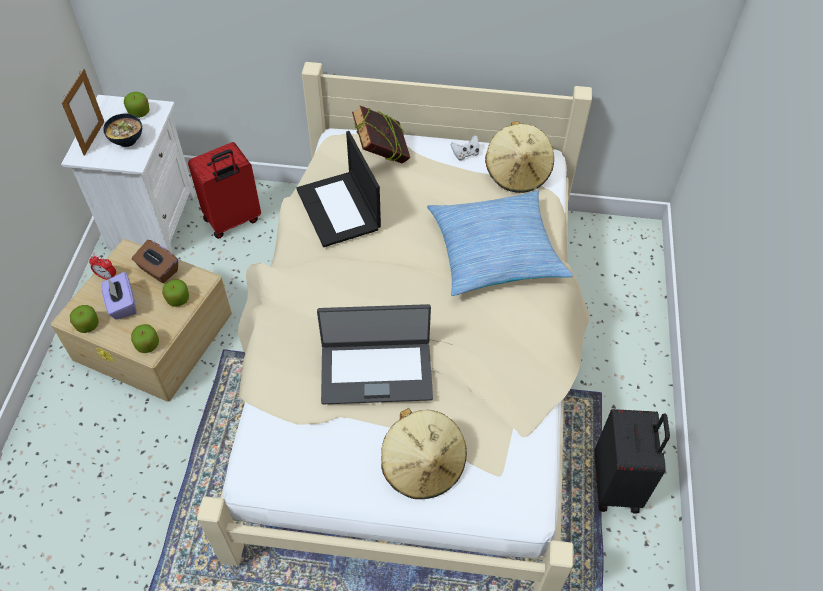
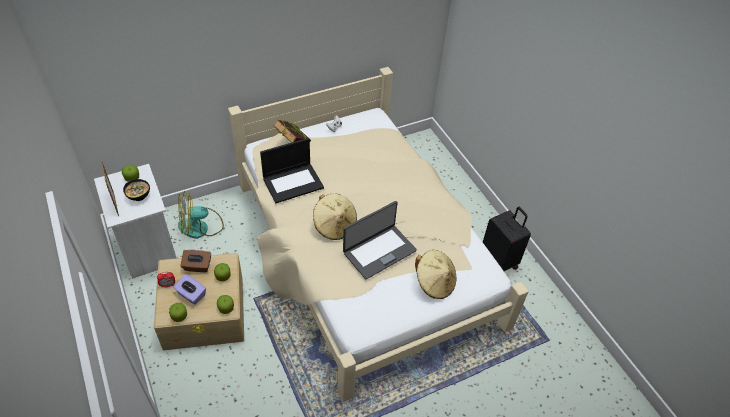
camera: 35 degrees left, 5 degrees down
red suitcase [188,142,261,239] -> fan [178,191,224,239]
laptop [296,131,381,247] -> laptop turned 60 degrees counterclockwise [260,138,324,203]
pillow [427,190,573,296] -> none
beige hat [485,122,554,193] -> beige hat moved to [313,193,357,240]

